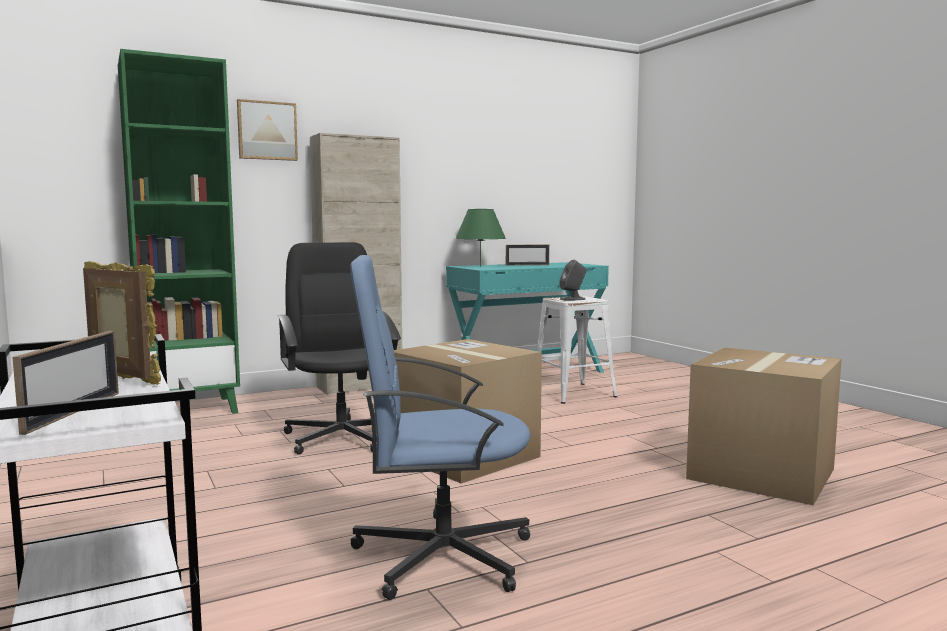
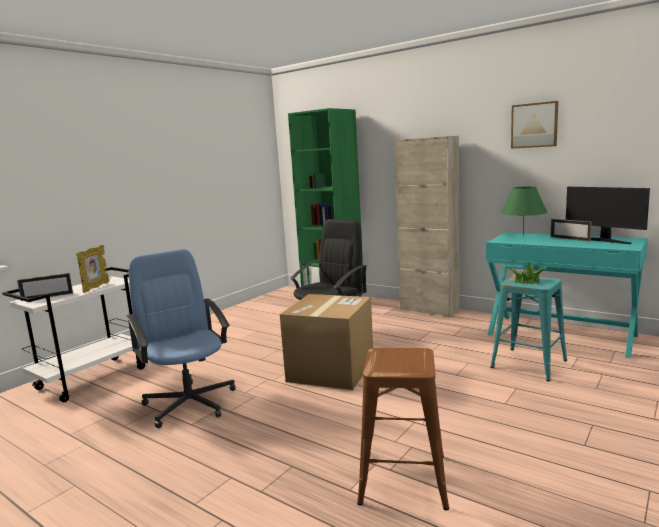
camera: 65 degrees right, 5 degrees up
picture [237,99,298,161] -> picture moved to [511,101,558,149]
white stool [537,296,617,404] -> turquoise stool [490,275,567,381]
grey speaker [559,260,586,301] -> potted plant [509,262,549,284]
cardboard box [686,347,842,505] -> brown stool [357,348,449,510]
none -> monitor [566,187,650,244]

